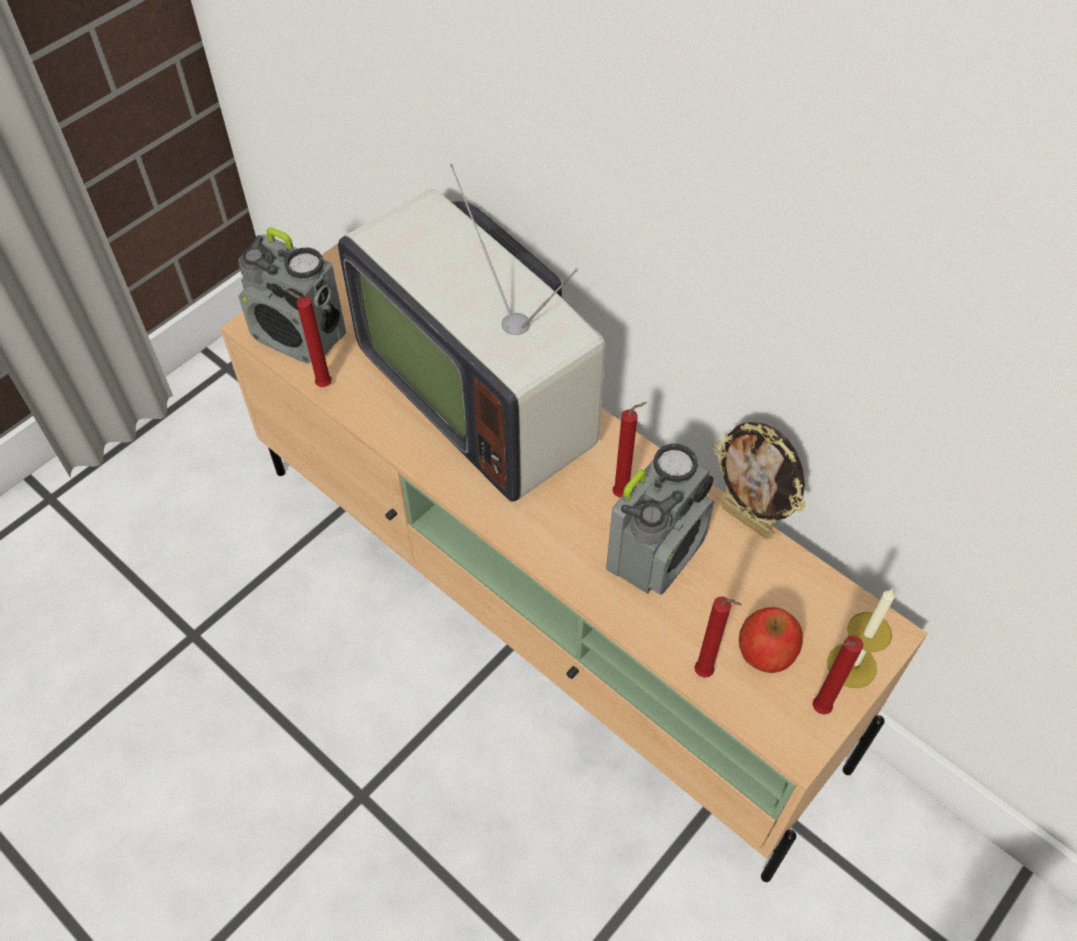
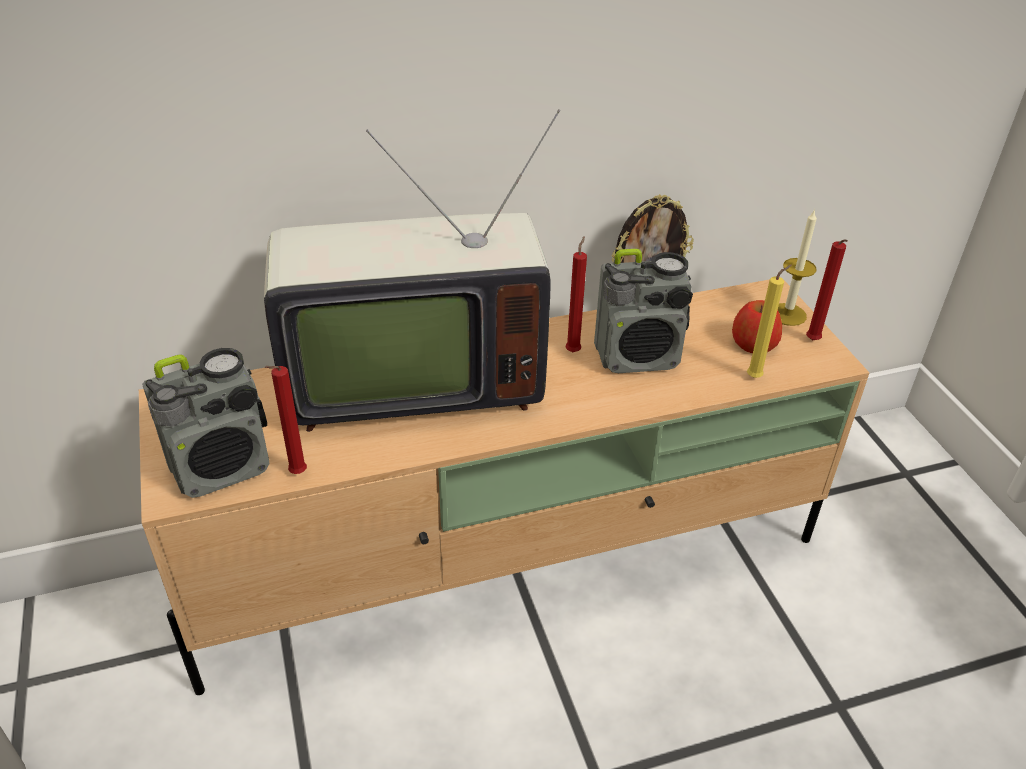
camera: 60 degrees left, 15 degrees down
radio [606,443,715,594] -> radio turned 105 degrees clockwise [594,249,693,373]
red candle [694,597,742,678] -> yellow candle [747,265,792,378]

